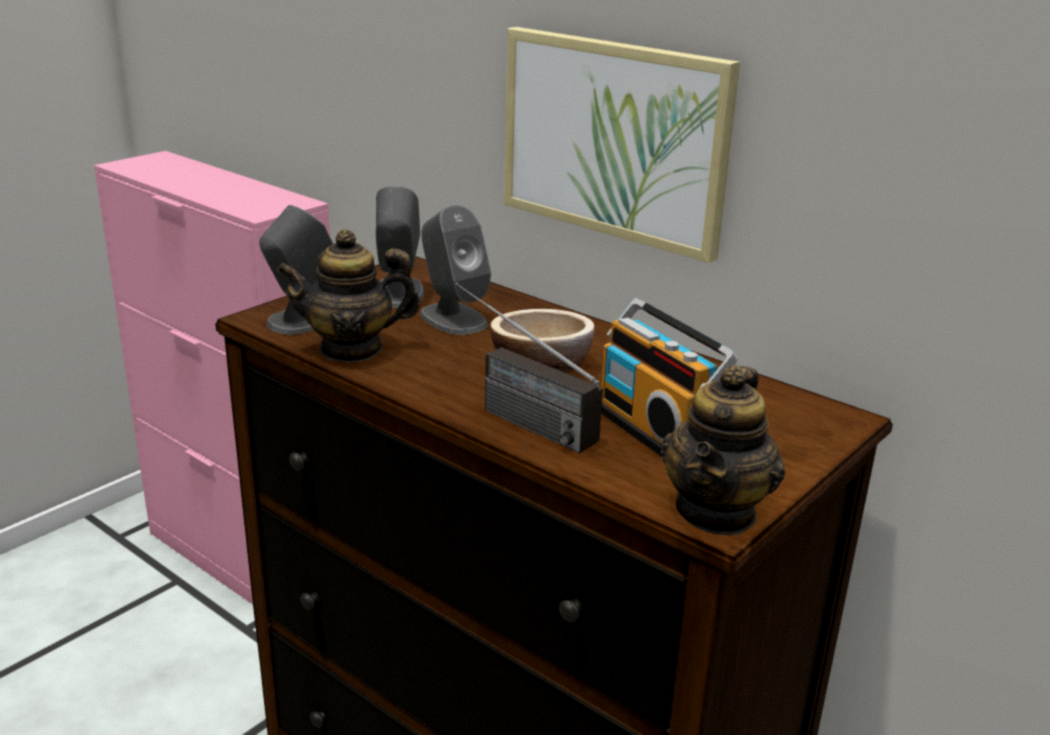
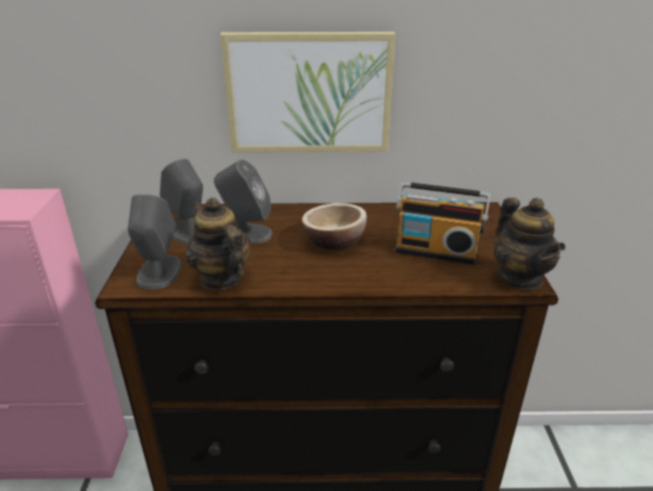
camera: 40 degrees left, 5 degrees up
teapot [276,229,421,363] -> teapot turned 105 degrees clockwise [185,197,251,290]
radio [455,282,603,453] -> none

